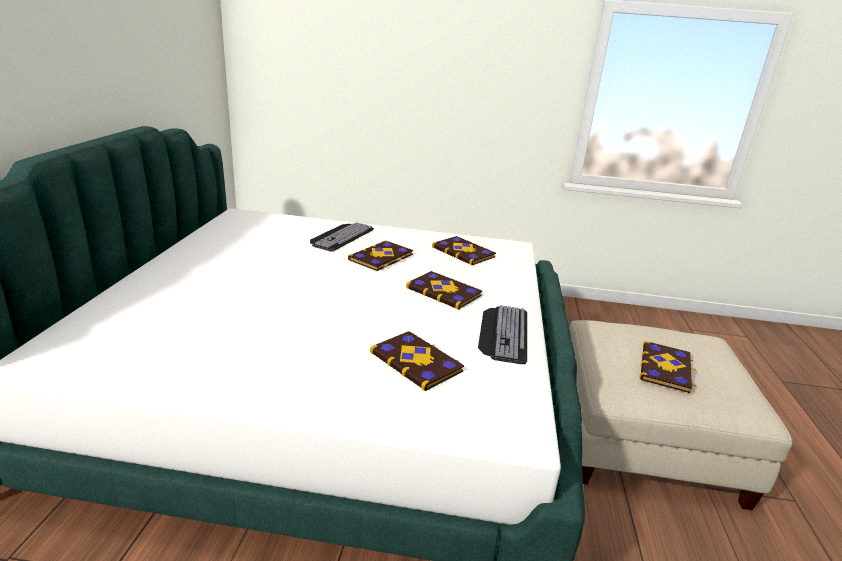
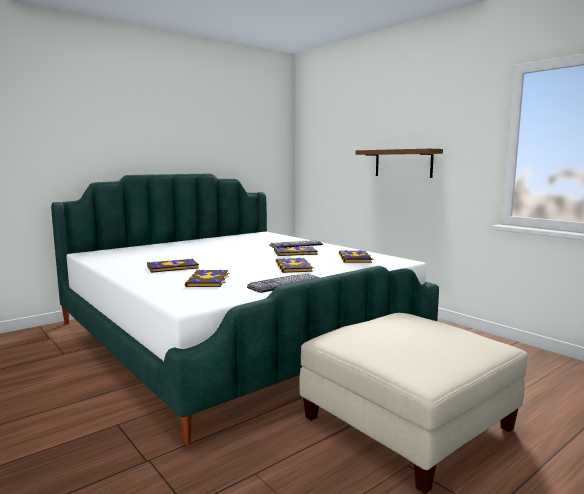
camera: 45 degrees right, 15 degrees down
book [639,341,697,393] -> book moved to [147,259,199,273]
none -> brown shelf [355,148,443,178]

